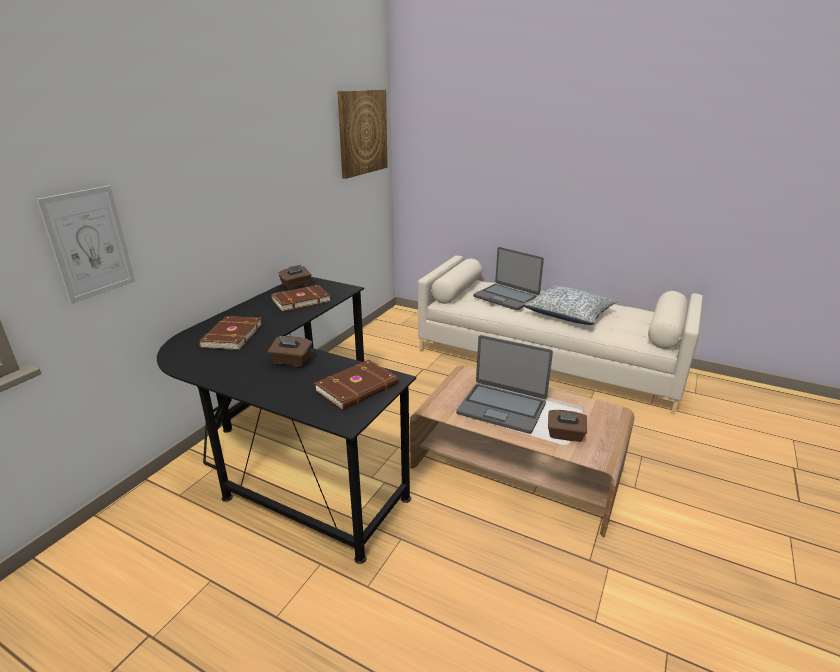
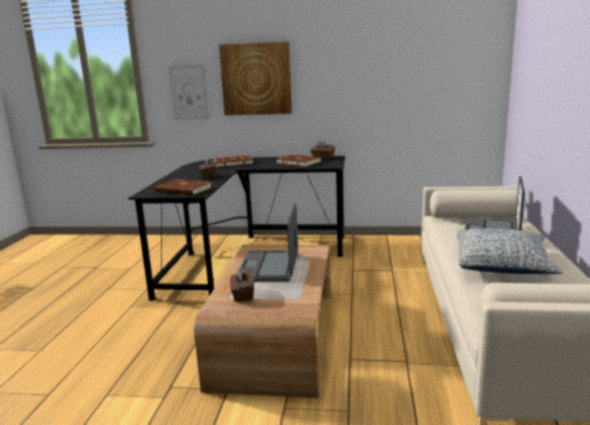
camera: 70 degrees right, 10 degrees down
picture [337,89,388,179] -> picture moved to [219,42,292,115]

